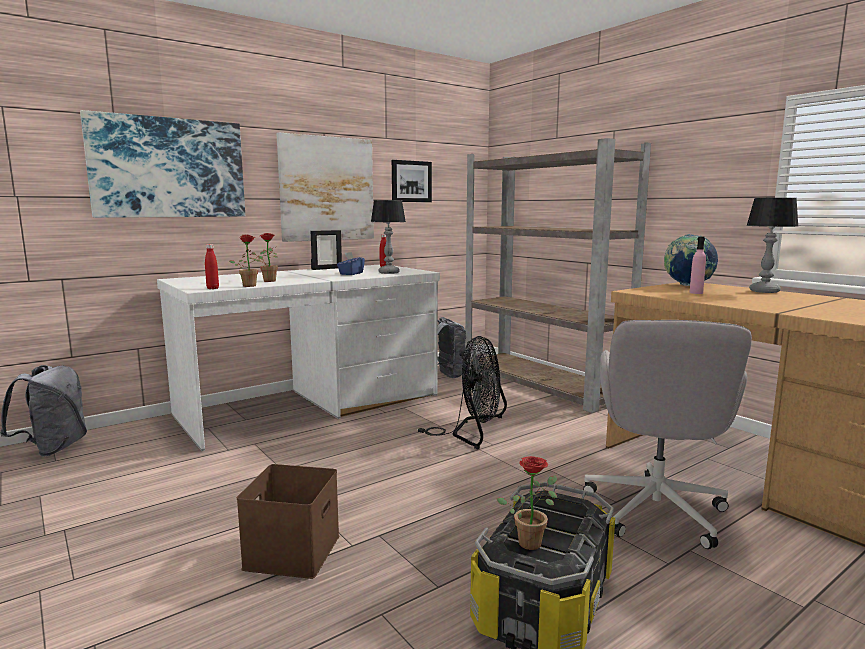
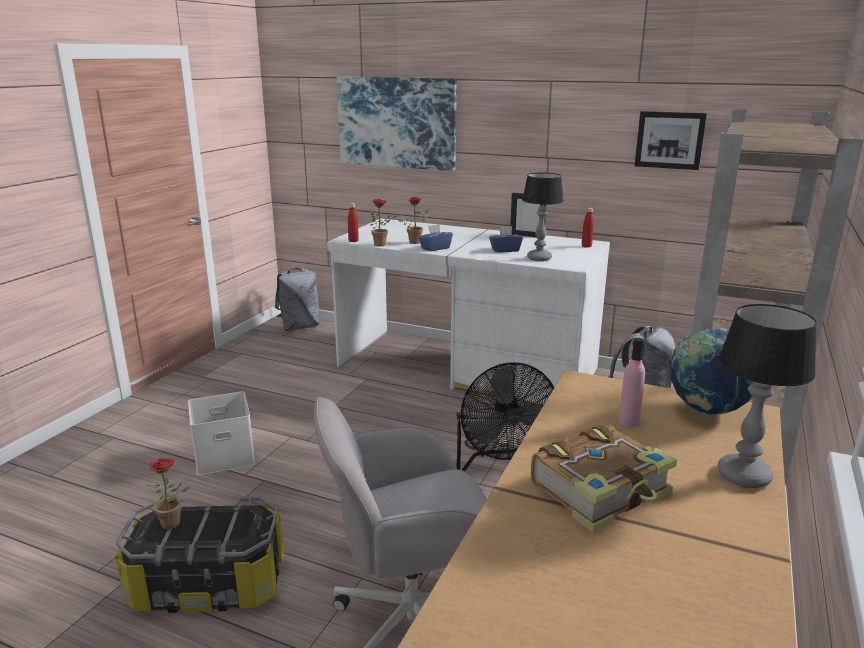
camera: 60 degrees right, 10 degrees up
brown storage box [237,464,339,579] -> white storage box [188,391,255,475]
picture [276,132,374,242] -> none
none -> blue tissue box [418,224,453,251]
none -> book [531,425,677,532]

